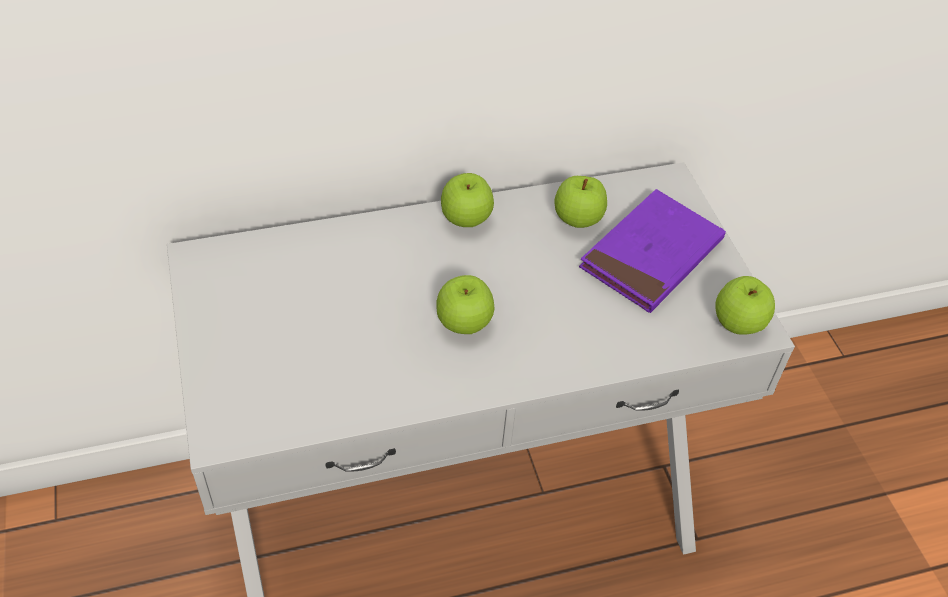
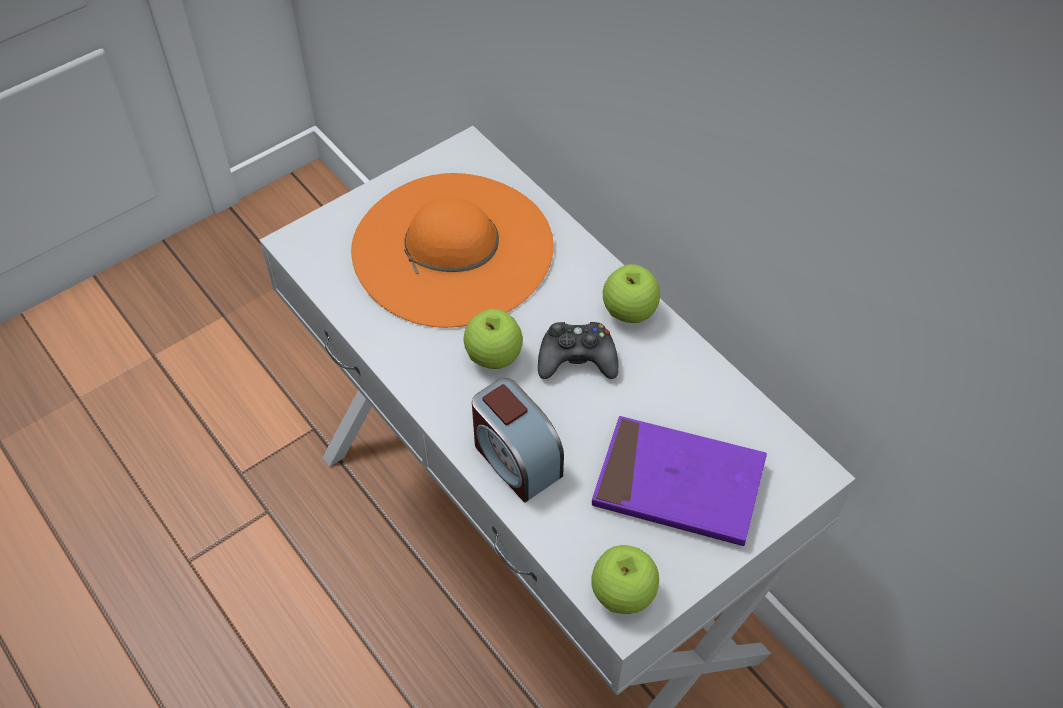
camera: 70 degrees right, 5 degrees up
apple [555,176,607,228] -> none
none -> orange hat [351,173,554,328]
none -> alarm clock [472,378,564,503]
none -> black game controller [538,322,619,379]

